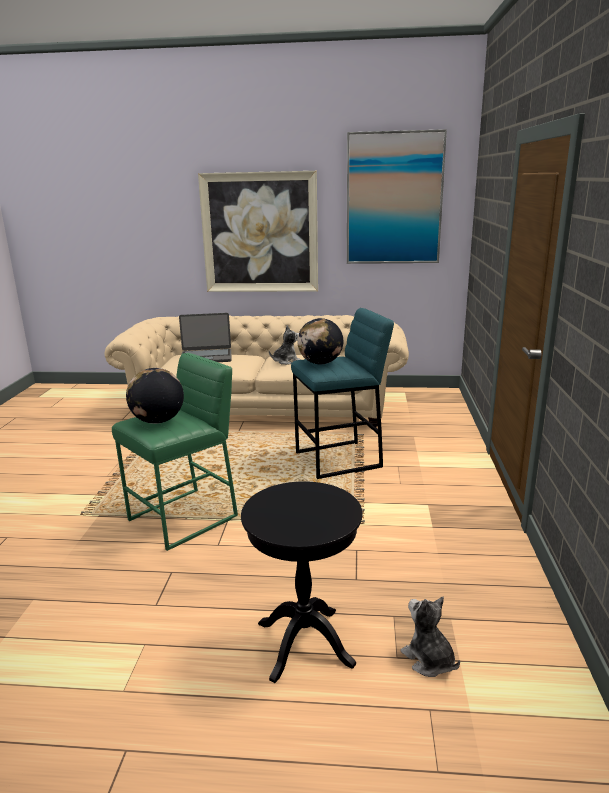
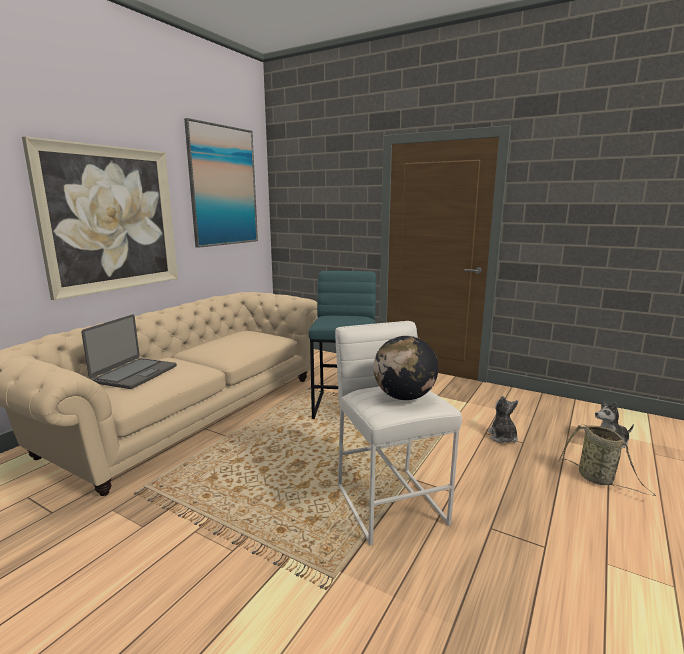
camera: 65 degrees left, 5 degrees down
green stool [112,353,238,551] -> white stool [335,321,462,545]
black side table [241,481,362,683] -> basket [558,424,656,496]
plush toy [269,325,301,365] -> plush toy moved to [488,396,518,443]
globe [297,318,343,364] -> none

